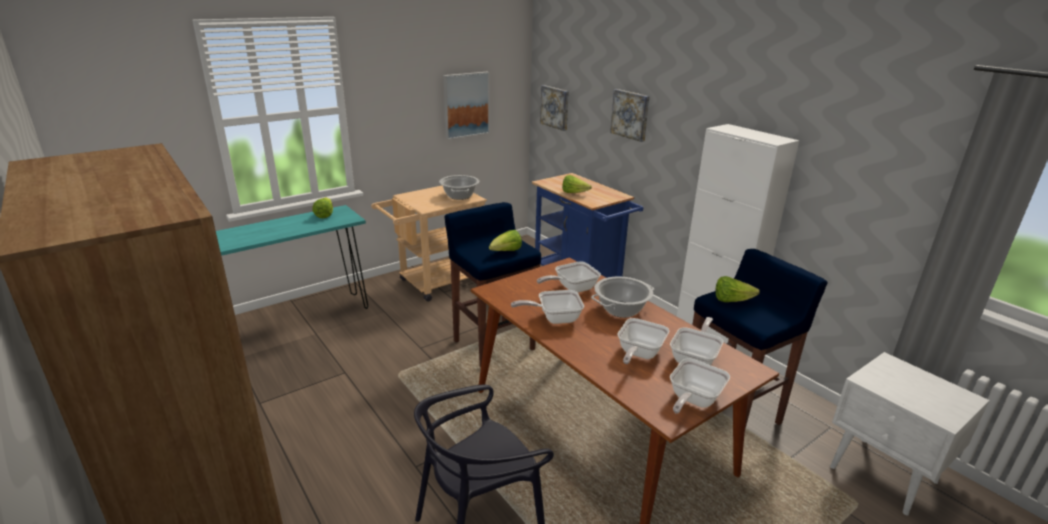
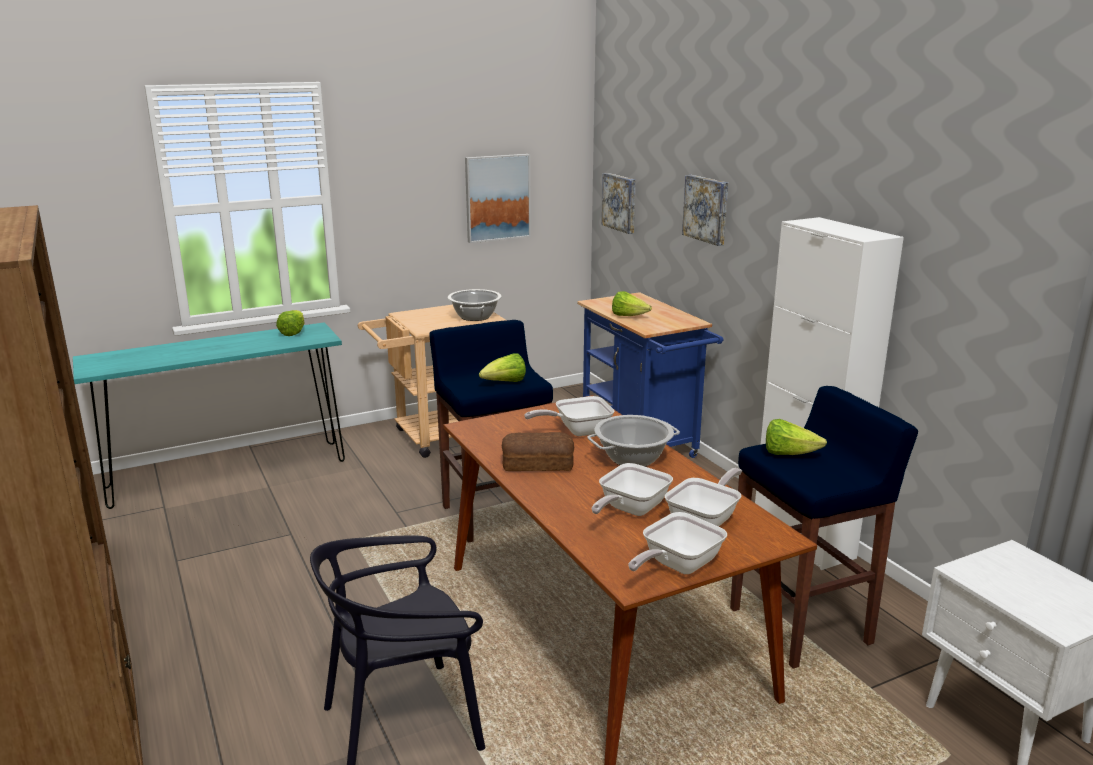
camera: 10 degrees right, 5 degrees down
frying pan [511,290,584,324] -> bread [502,432,574,471]

